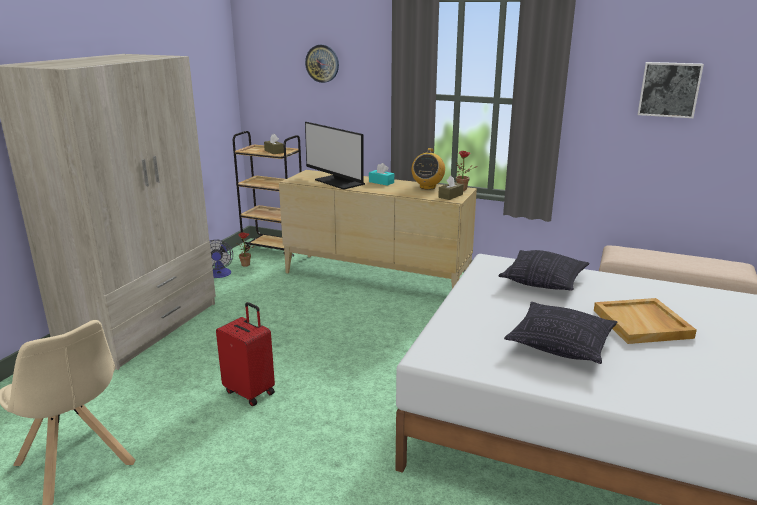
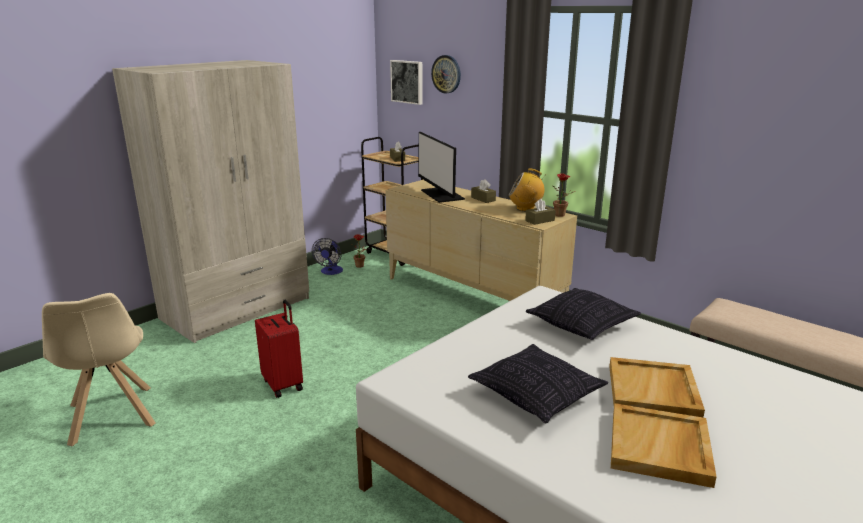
camera: 20 degrees right, 0 degrees up
turquoise tissue box [369,163,394,186] -> brown tissue box [471,179,496,203]
radio [411,148,445,190] -> radio turned 60 degrees clockwise [509,169,545,211]
picture [638,62,704,118] -> picture moved to [390,60,423,105]
none -> beige tray [611,403,717,488]

